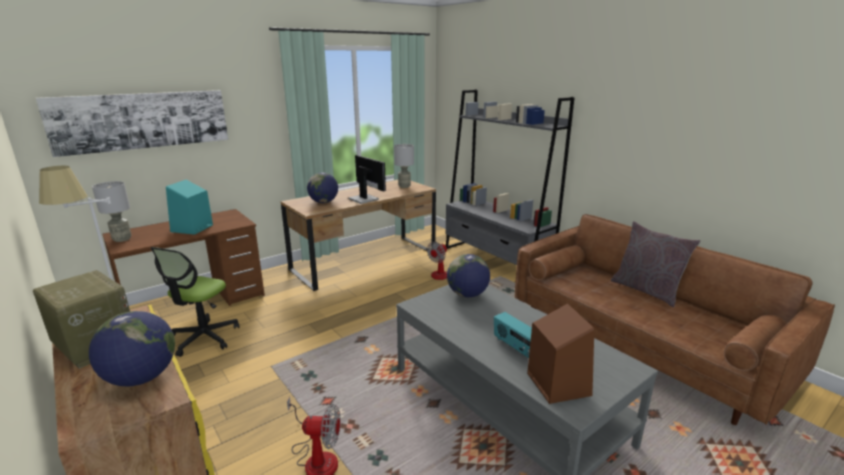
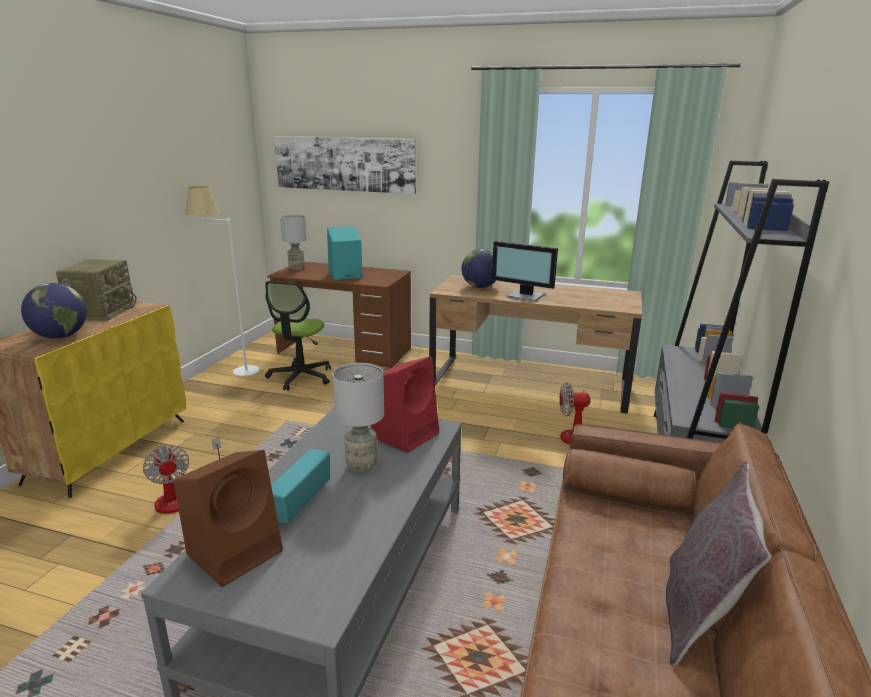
camera: 55 degrees right, 0 degrees up
office chair [151,247,239,357] -> office chair turned 60 degrees counterclockwise [265,281,331,391]
monitor [348,155,386,204] -> monitor turned 105 degrees clockwise [492,241,558,302]
grey table lamp [394,144,414,188] -> grey table lamp moved to [332,363,384,472]
globe [447,254,490,297] -> red speaker [371,356,439,453]

